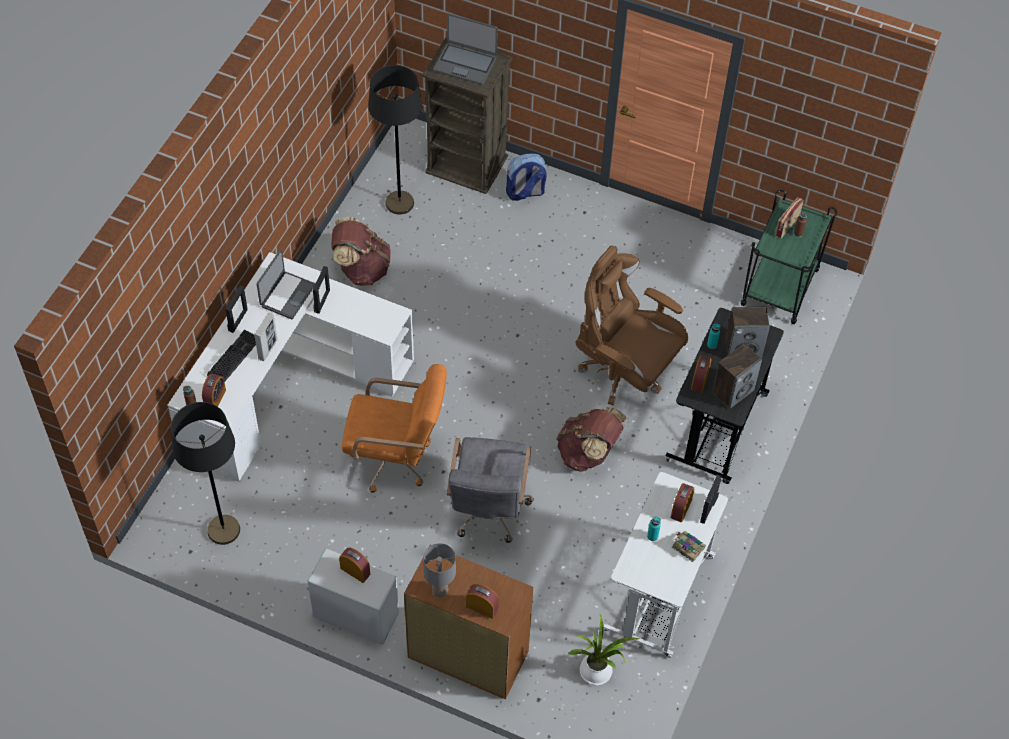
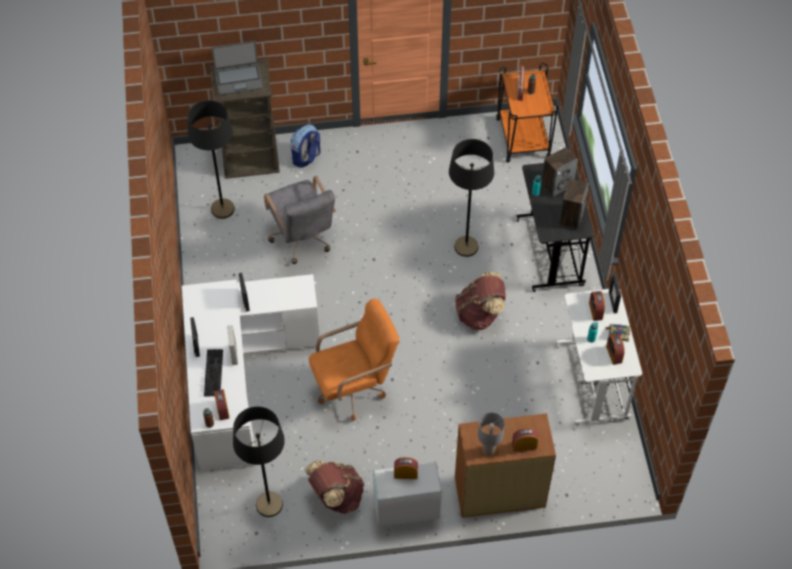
camera: 30 degrees left, 0 degrees up
laptop [256,249,315,319] -> none
brown backpack [331,217,391,286] -> brown backpack moved to [305,460,364,514]
grey office chair [447,437,534,543] -> grey office chair moved to [264,176,336,264]
potted plant [568,614,639,685] -> none
brown office chair [575,246,688,405] -> black floor lamp [449,139,494,257]
alarm clock [691,355,712,393] -> alarm clock moved to [606,334,625,365]
green cart [741,190,837,324] -> orange cart [496,63,559,163]

